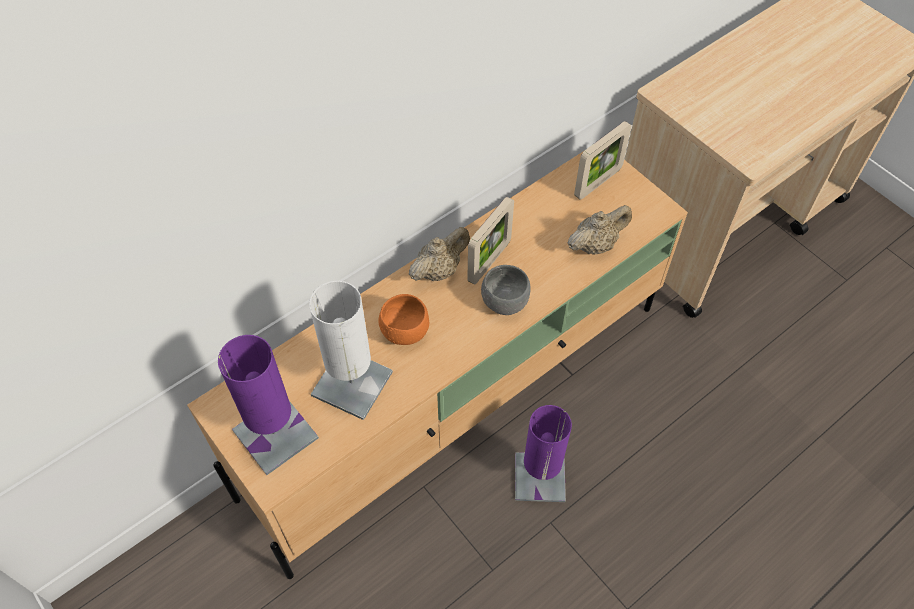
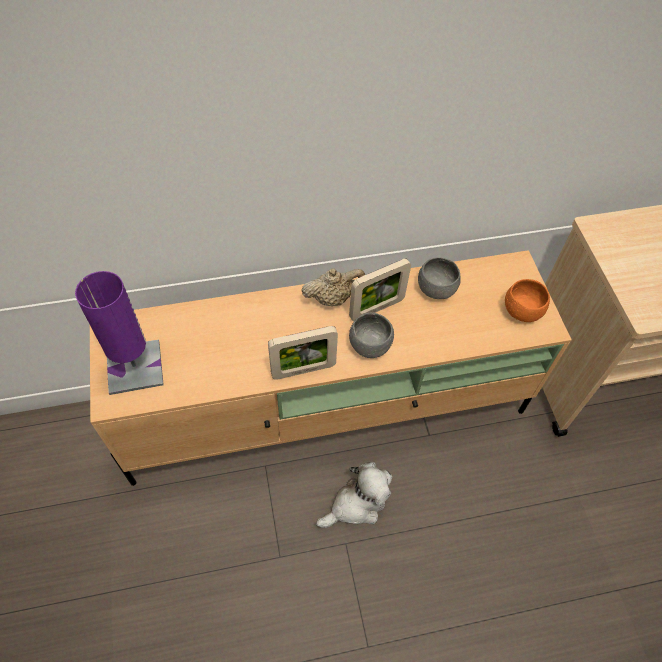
camera: 25 degrees right, 0 degrees up
white table lamp [309,281,393,420] -> none
orange bowl [379,294,429,345] -> orange bowl moved to [505,279,550,322]
purple table lamp [515,405,572,502] -> plush toy [316,462,392,528]
beige teapot [567,205,632,255] -> none
picture frame [574,121,632,200] -> picture frame moved to [268,326,338,380]
none -> grey bowl [418,257,461,299]

